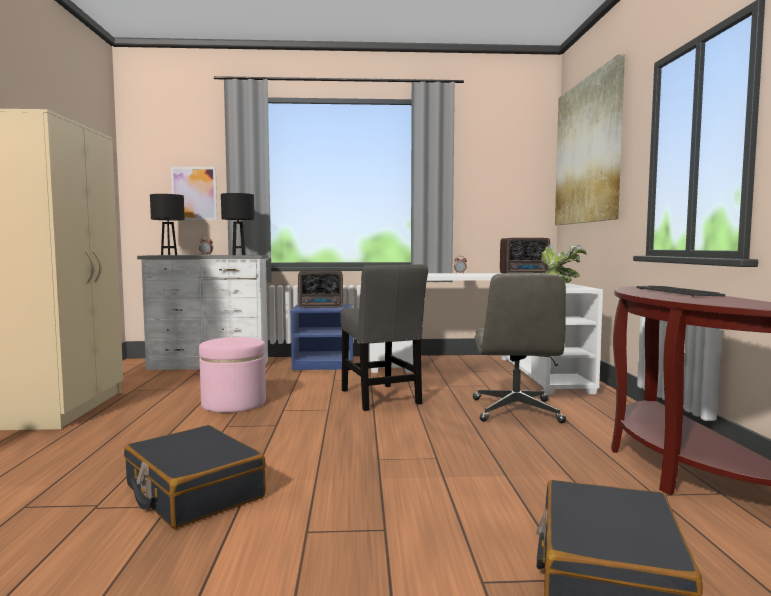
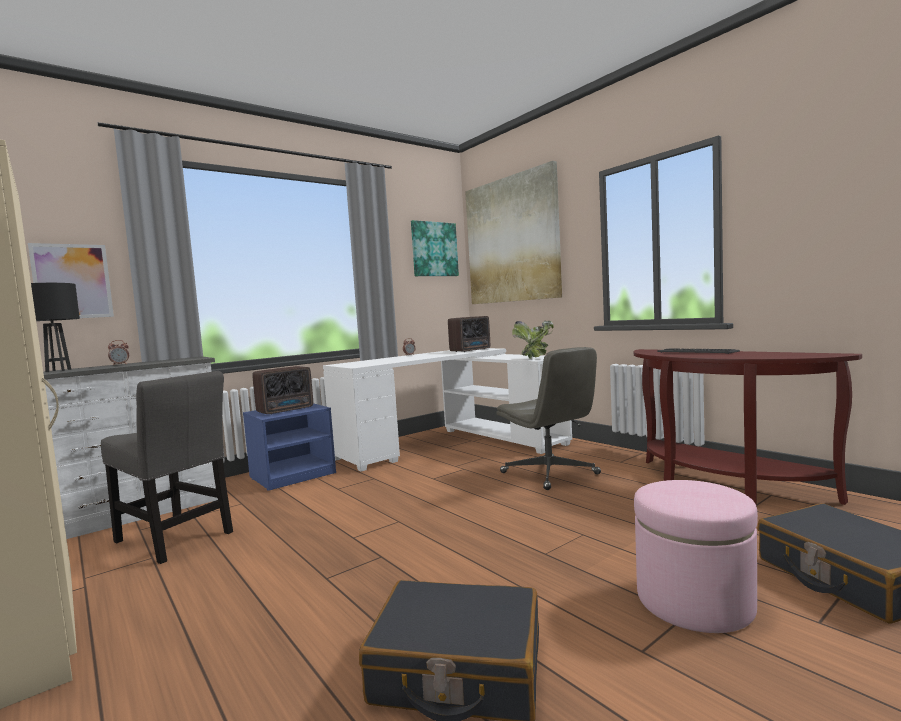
camera: 35 degrees left, 0 degrees up
pink ottoman [199,337,266,413] -> pink ottoman moved to [634,480,758,633]
black table lamp [221,193,254,255] -> none
grey chair [340,264,428,411] -> grey chair moved to [101,371,233,564]
none -> picture [411,220,459,276]

